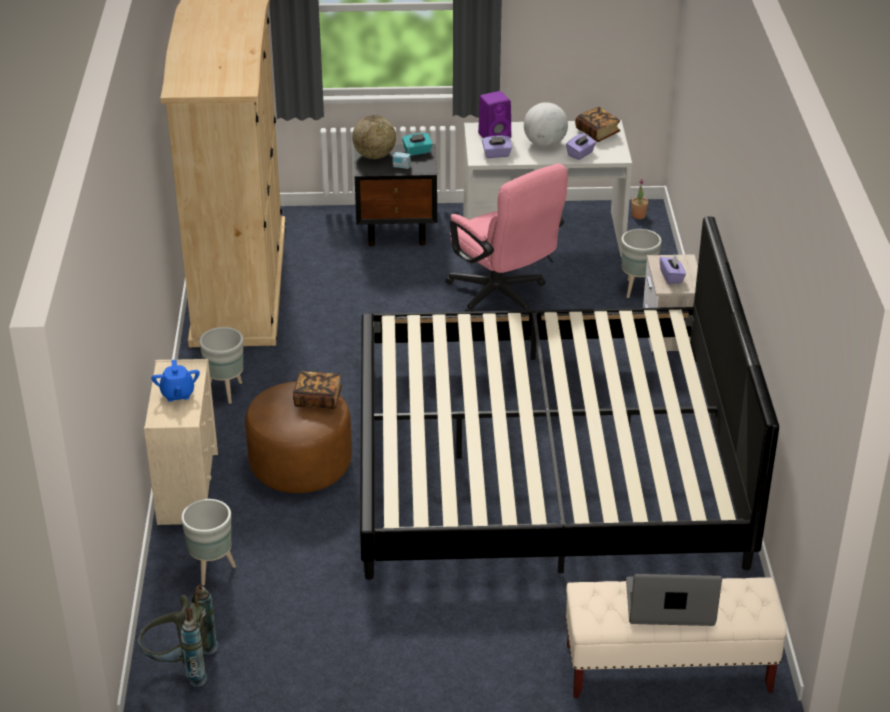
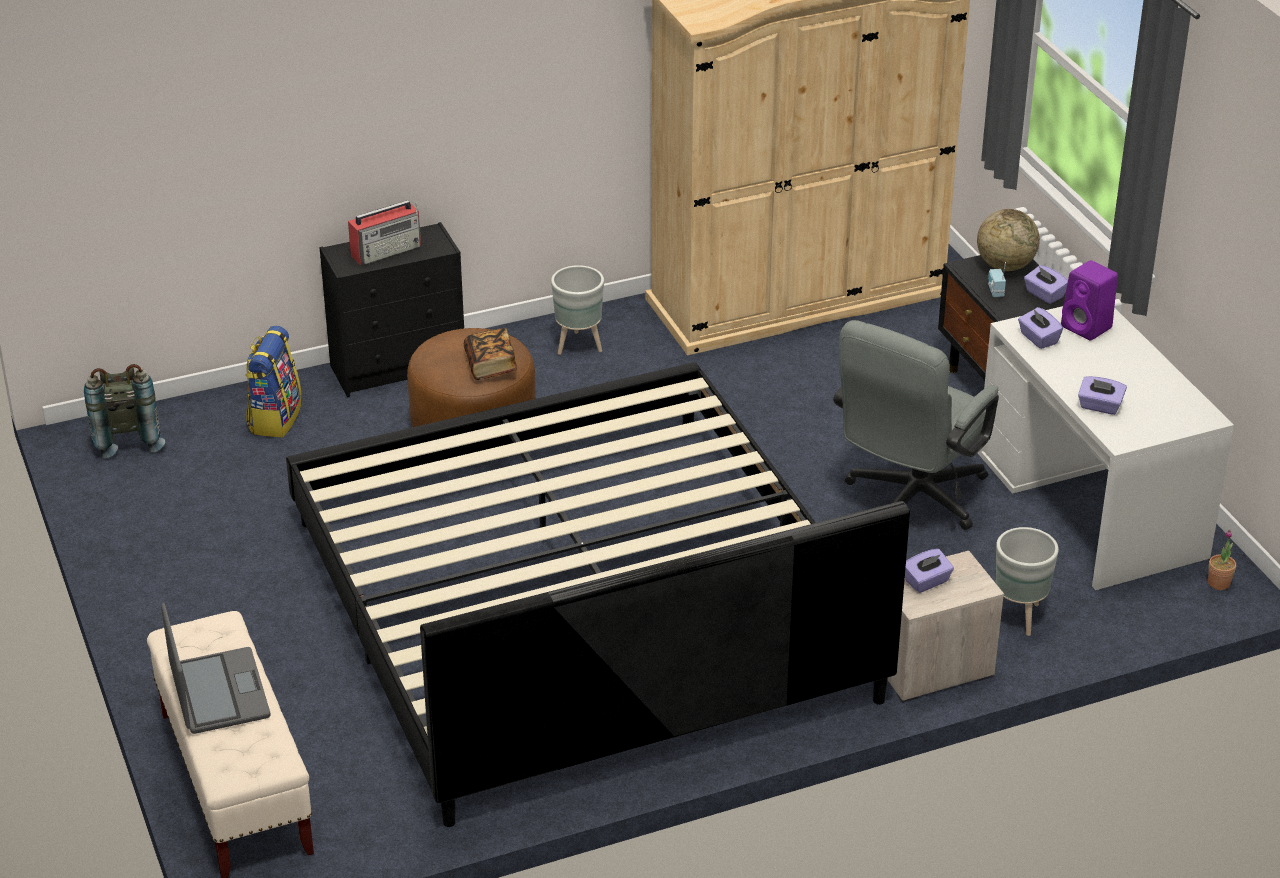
camera: 70 degrees right, 0 degrees up
beige dresser [144,359,218,525] -> black dresser [319,222,464,397]
blue teapot [152,360,200,402] -> radio [348,200,421,265]
grey planter [181,499,236,586] -> backpack [245,326,301,437]
turquoise tissue box [402,133,432,156] -> purple tissue box [1024,265,1068,304]
pink office chair [445,164,568,312] -> grey office chair [833,320,999,530]
globe [524,102,568,147] -> none
book [575,107,621,142] -> none

